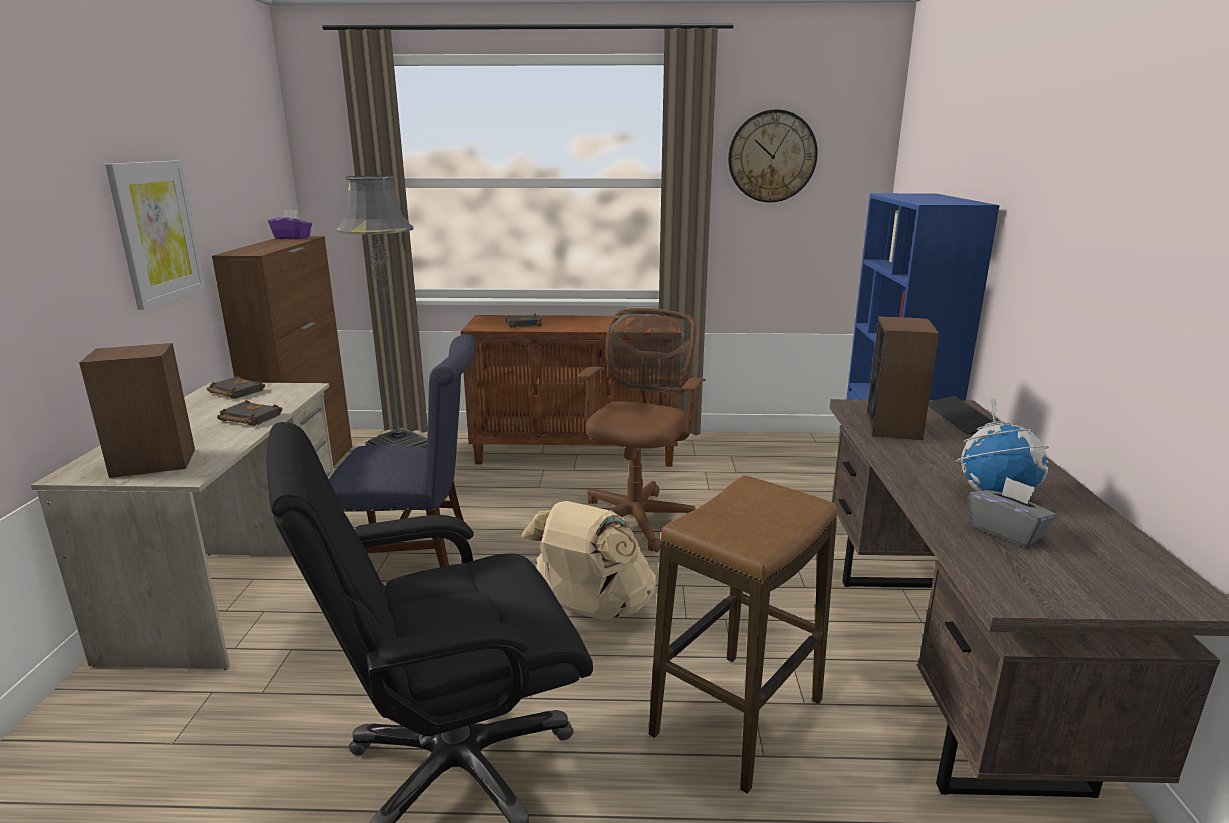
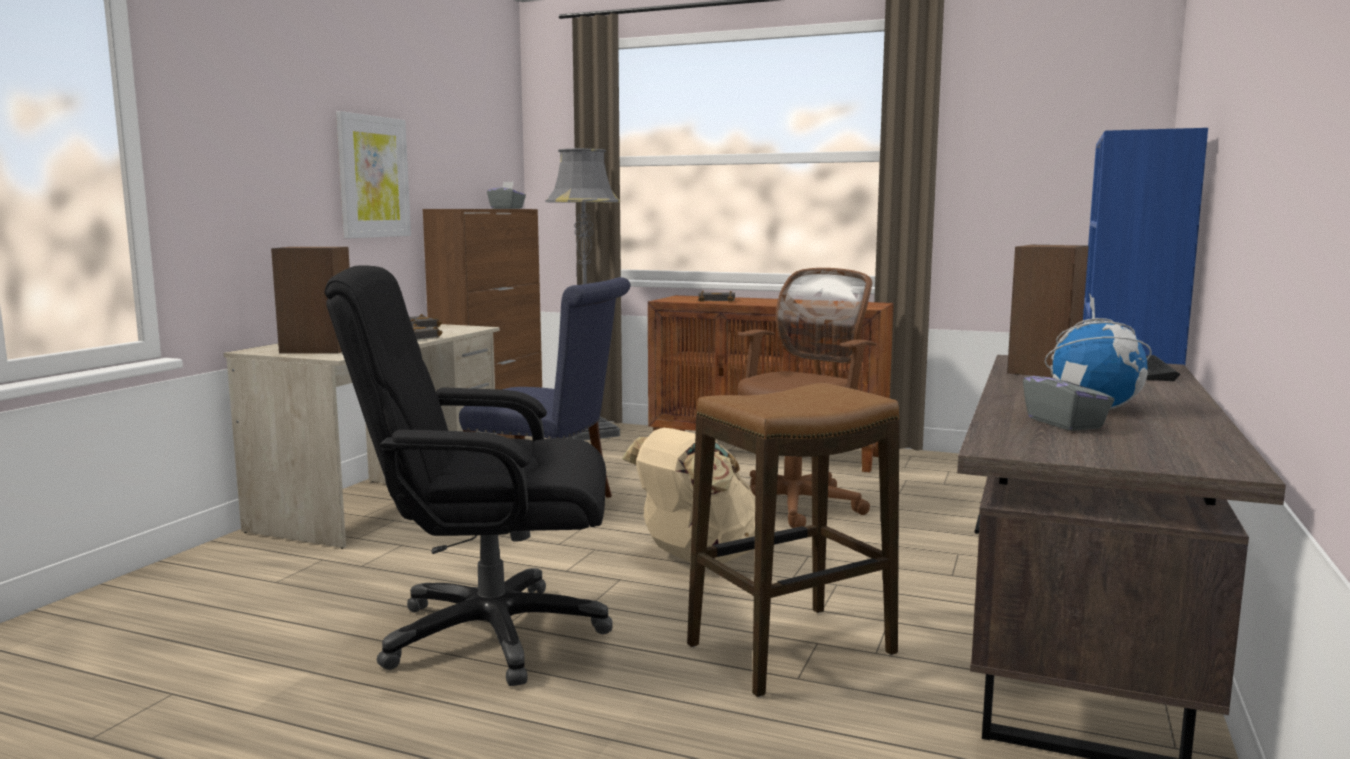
camera: 20 degrees right, 10 degrees down
purple tissue box [268,210,312,239] -> grey tissue box [487,182,526,209]
wall clock [728,109,818,203] -> none

